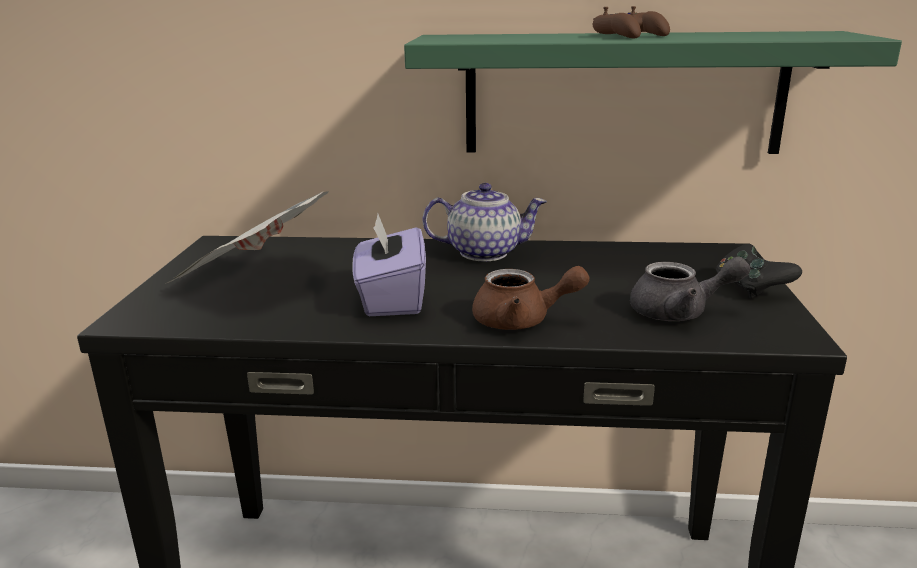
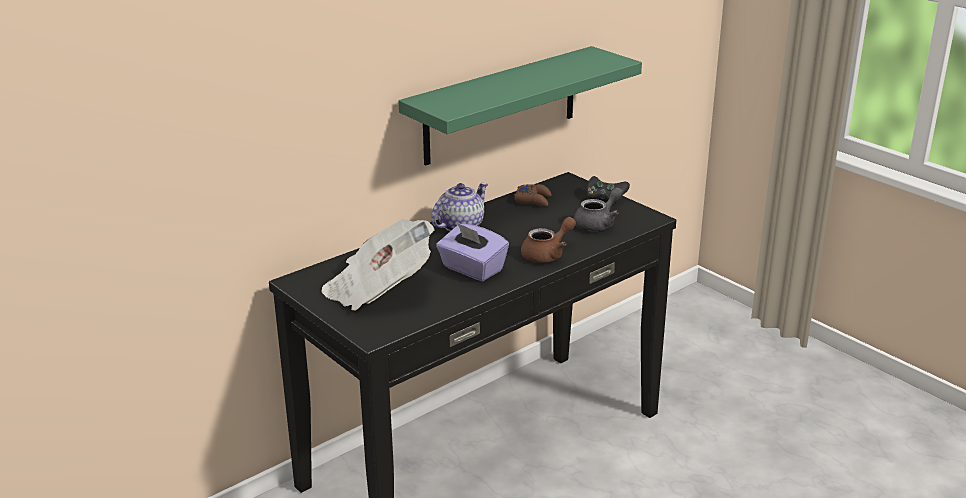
camera: 45 degrees left, 5 degrees up
brown game controller [593,6,670,38] -> brown game controller moved to [514,184,551,207]

